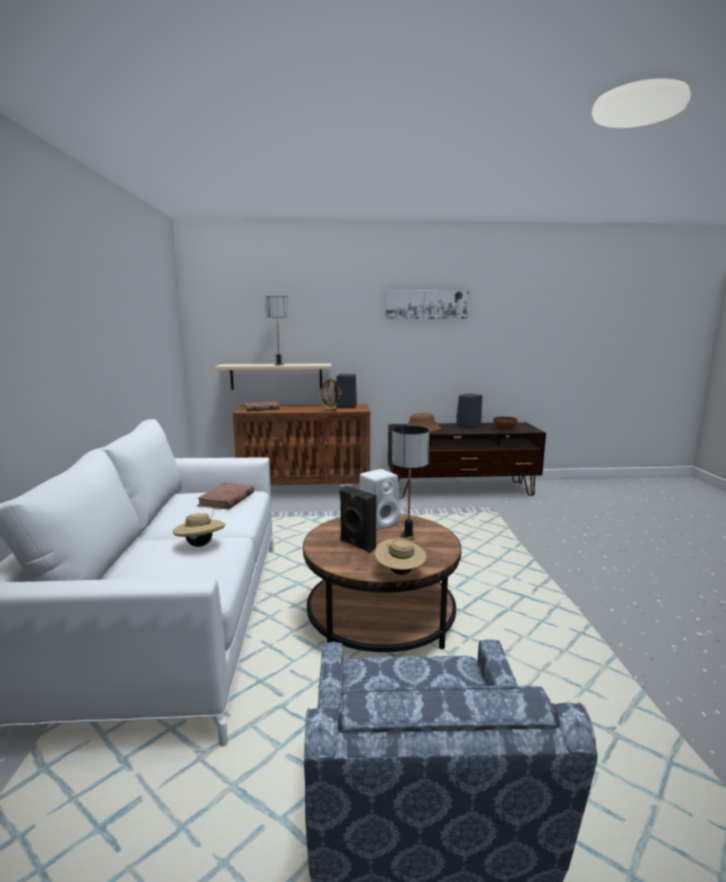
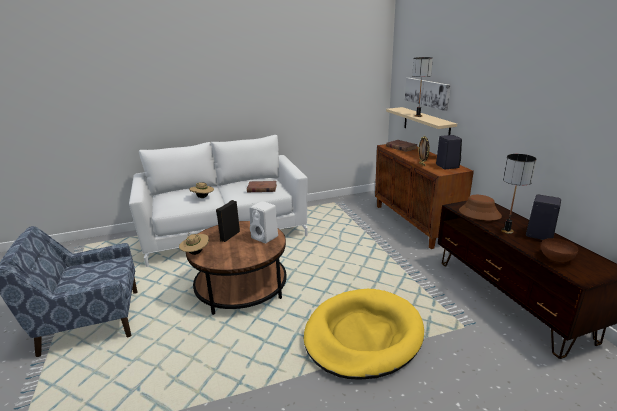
camera: 75 degrees right, 10 degrees up
picture [386,290,469,319] -> picture moved to [405,78,451,111]
table lamp [392,426,429,540] -> table lamp moved to [501,154,537,234]
none -> yellow dog bed [304,289,424,380]

